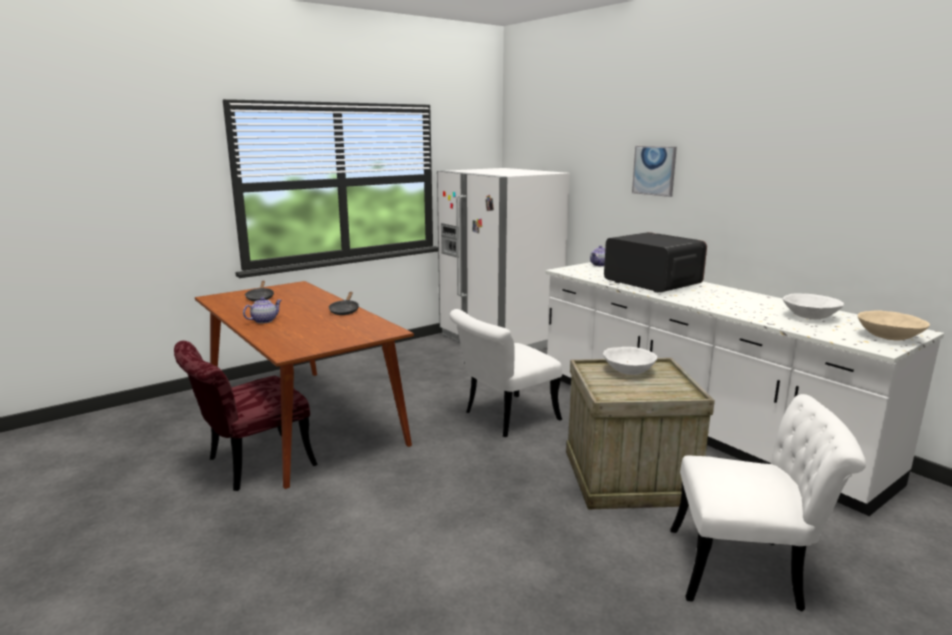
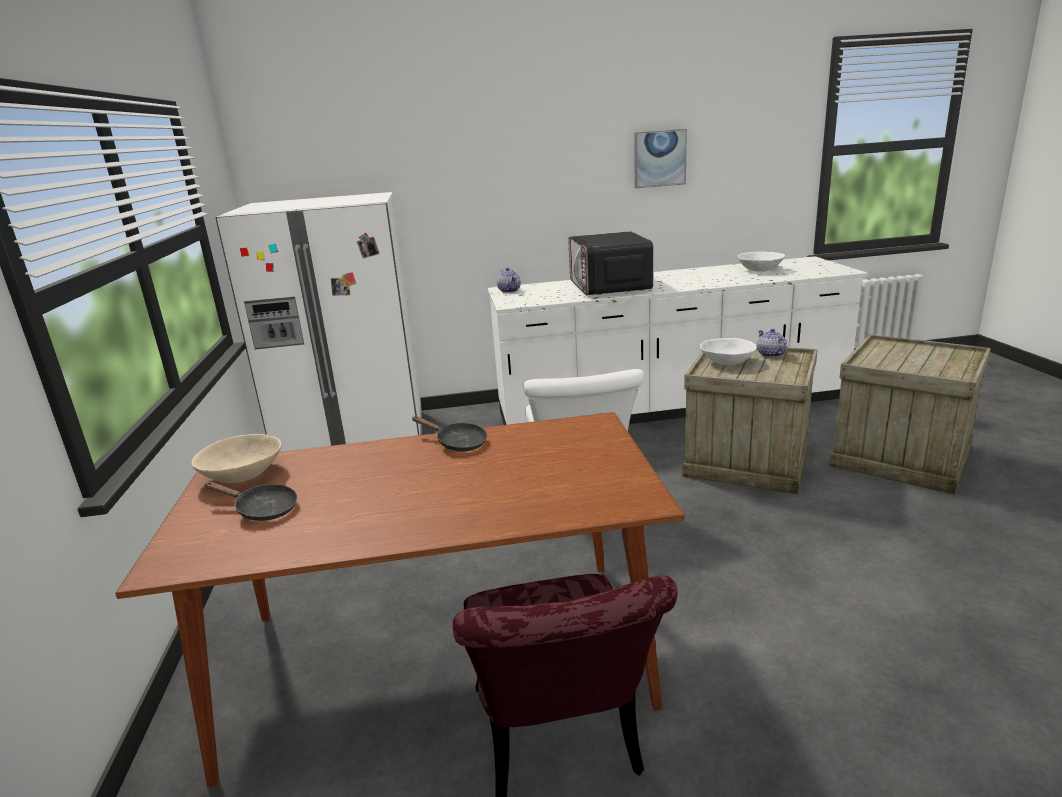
camera: 60 degrees left, 5 degrees up
teapot [243,297,282,323] -> teapot moved to [757,329,787,358]
microwave [604,232,707,293] -> microwave turned 90 degrees counterclockwise [568,231,653,295]
picture [632,146,677,197] -> picture moved to [634,129,687,188]
white chair [670,394,866,611] -> crate [830,334,991,494]
beige bowl [858,310,930,340] -> beige bowl moved to [192,434,282,483]

